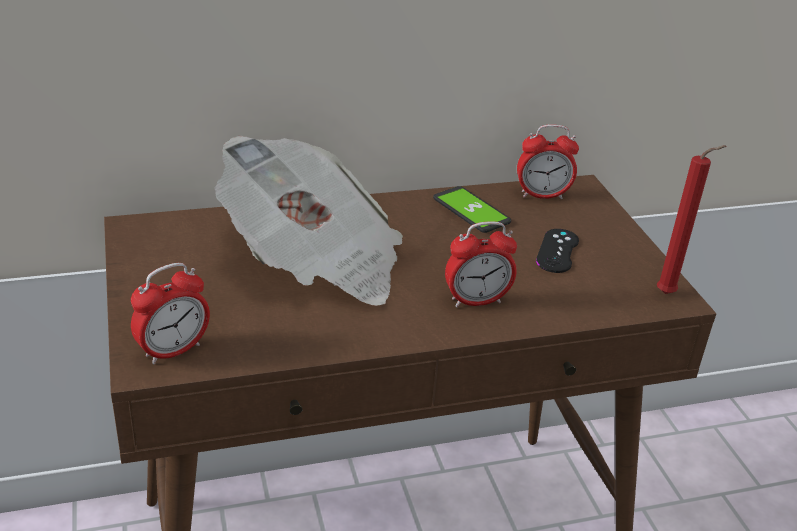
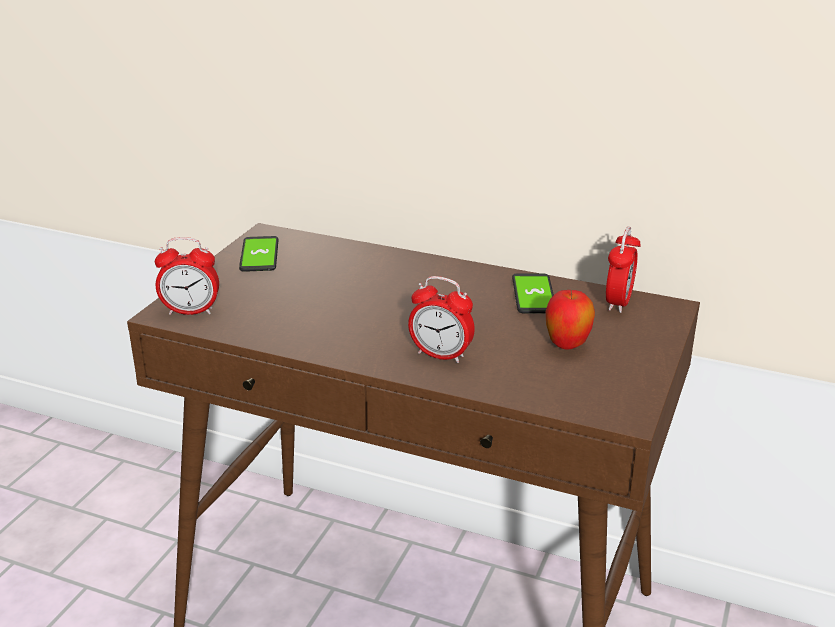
camera: 40 degrees right, 5 degrees down
newspaper [214,136,403,306] -> none
alarm clock [517,124,579,199] -> alarm clock turned 105 degrees counterclockwise [606,227,641,313]
black game controller [536,229,579,273] -> apple [546,290,595,349]
red candle [657,145,726,294] -> none
none -> phone [239,236,279,272]

